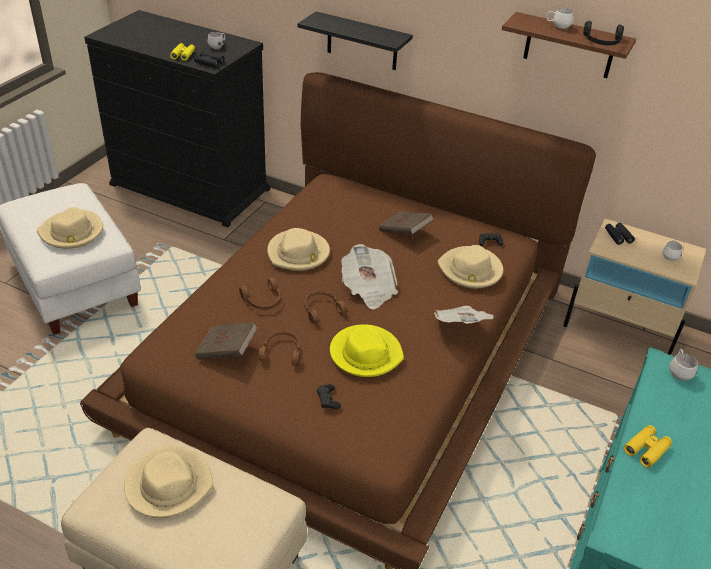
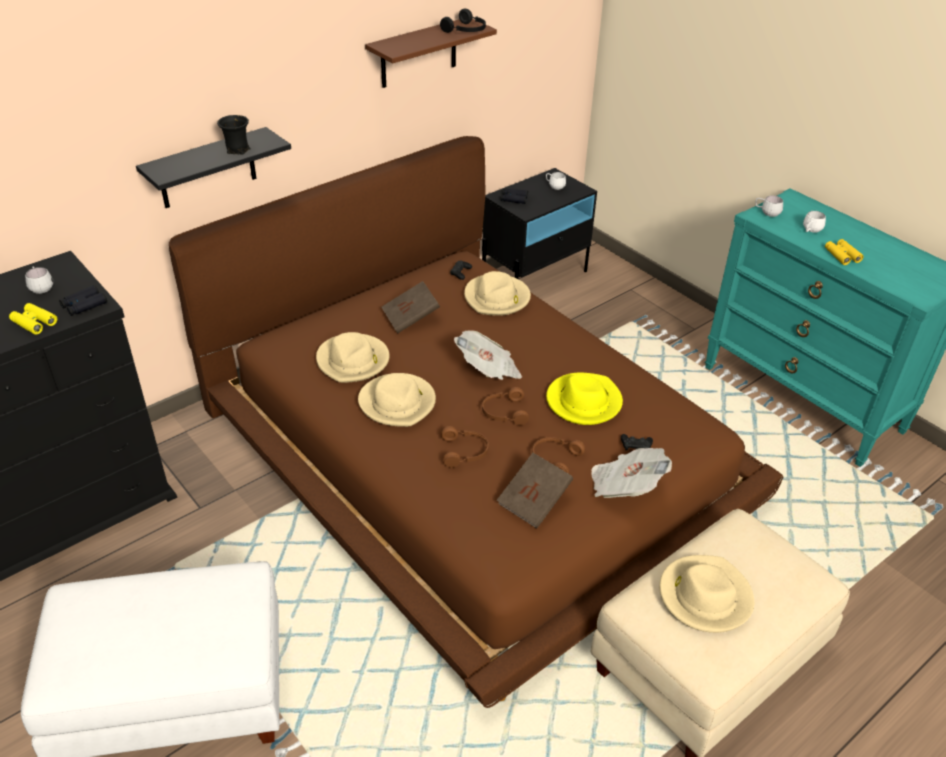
camera: 65 degrees left, 0 degrees up
beige hat [37,207,103,249] -> beige hat moved to [316,332,390,383]
newspaper [434,306,494,324] -> newspaper moved to [591,448,672,498]
white mug [546,8,573,29] -> white mug moved to [803,211,826,233]
beige nightstand [563,219,706,355] -> black nightstand [482,168,597,279]
none -> black mug [217,115,251,154]

